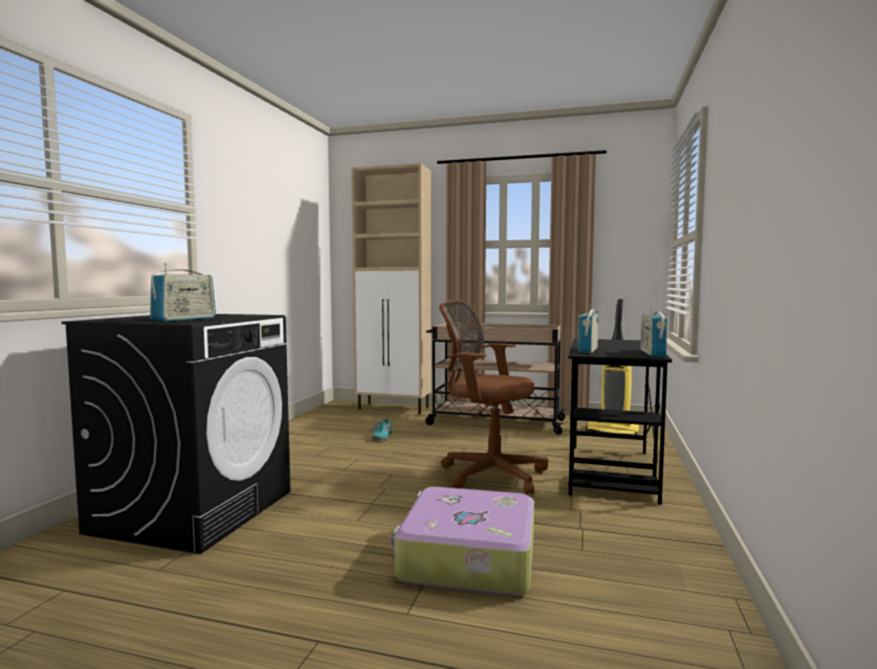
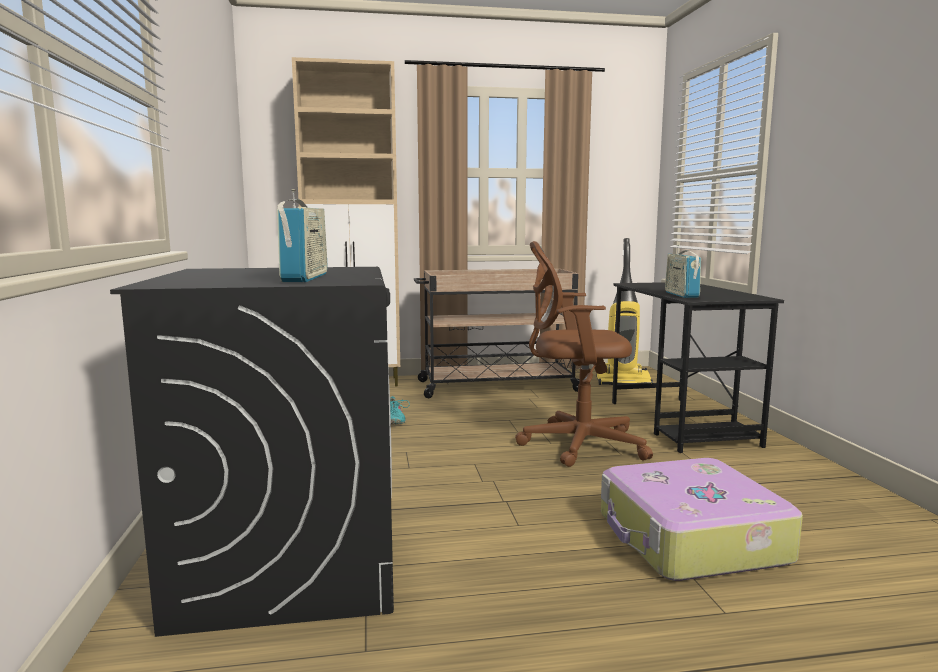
camera: 25 degrees left, 5 degrees up
radio [640,306,667,357] -> none

